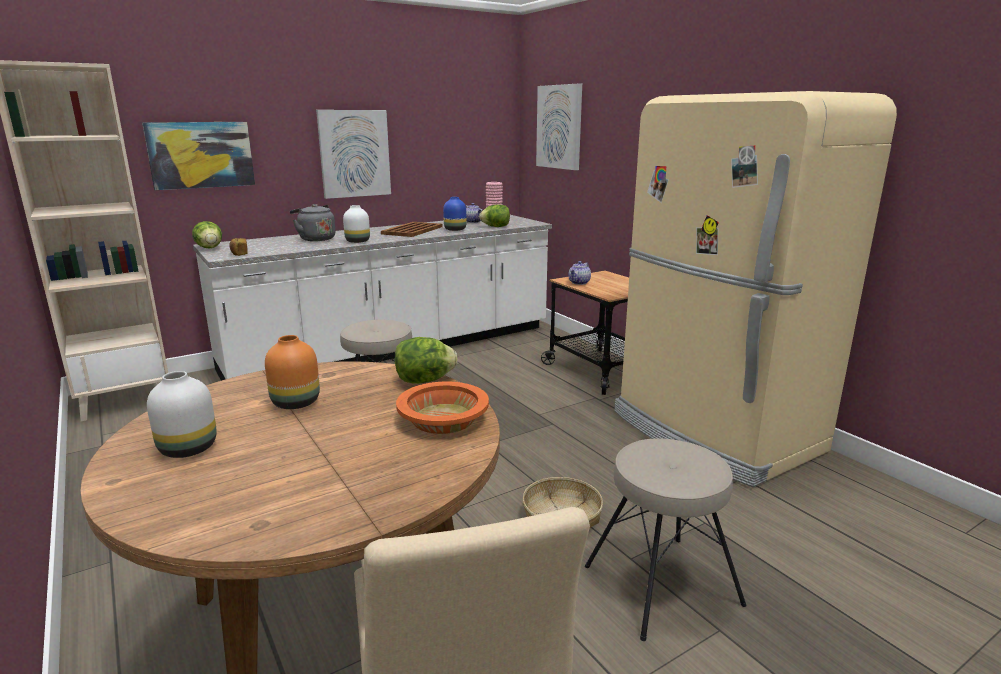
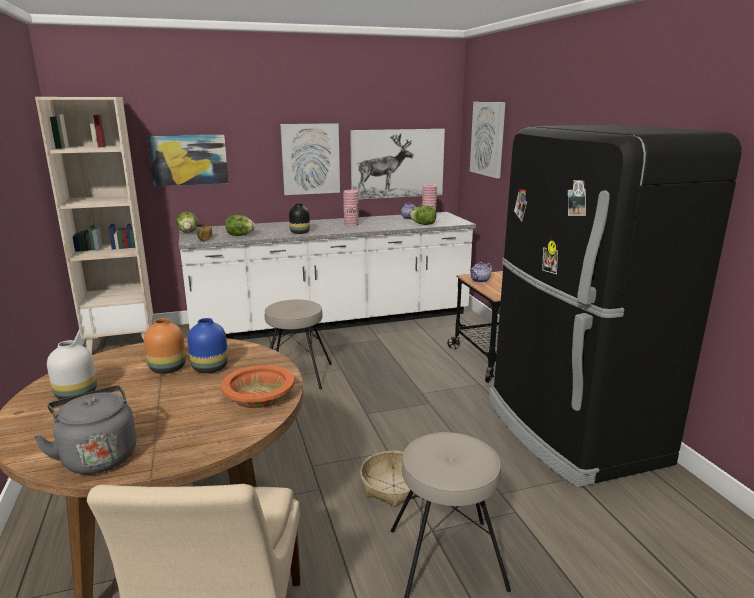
camera: 15 degrees right, 0 degrees up
grey kettle [290,204,335,241] -> grey kettle moved to [34,385,137,474]
white vase [343,205,370,243] -> black vase [289,203,310,234]
brown tray [381,222,442,237] -> pink vase [343,190,359,226]
lettuce [395,337,458,384] -> lettuce moved to [225,215,255,236]
blue vase [443,197,466,231] -> blue vase moved to [188,318,228,373]
beige fridge [614,91,897,487] -> black fridge [489,125,741,487]
none -> picture [350,129,445,199]

